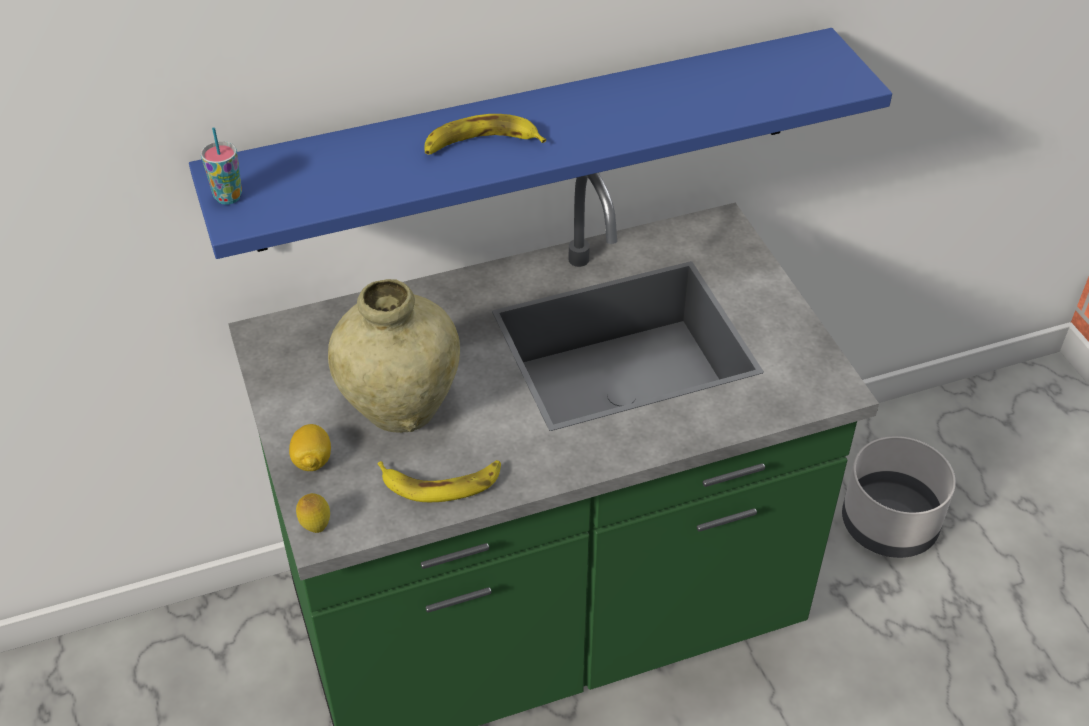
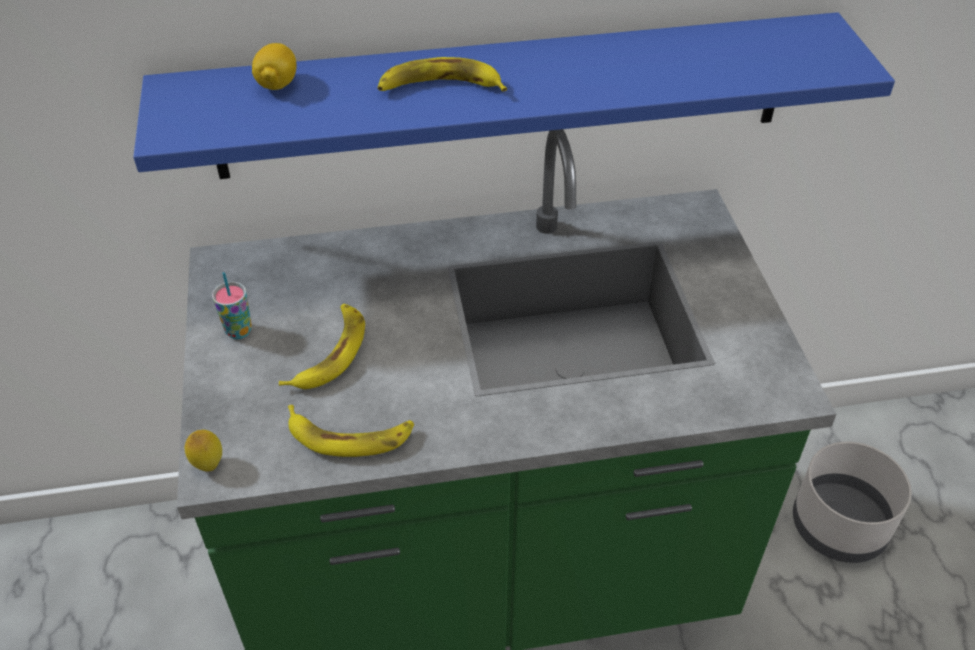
camera: 10 degrees right, 0 degrees up
cup [201,127,242,205] -> cup moved to [212,272,252,339]
lemon [289,424,331,471] -> lemon moved to [252,43,297,90]
beige vase [328,279,460,433] -> banana [279,304,365,389]

